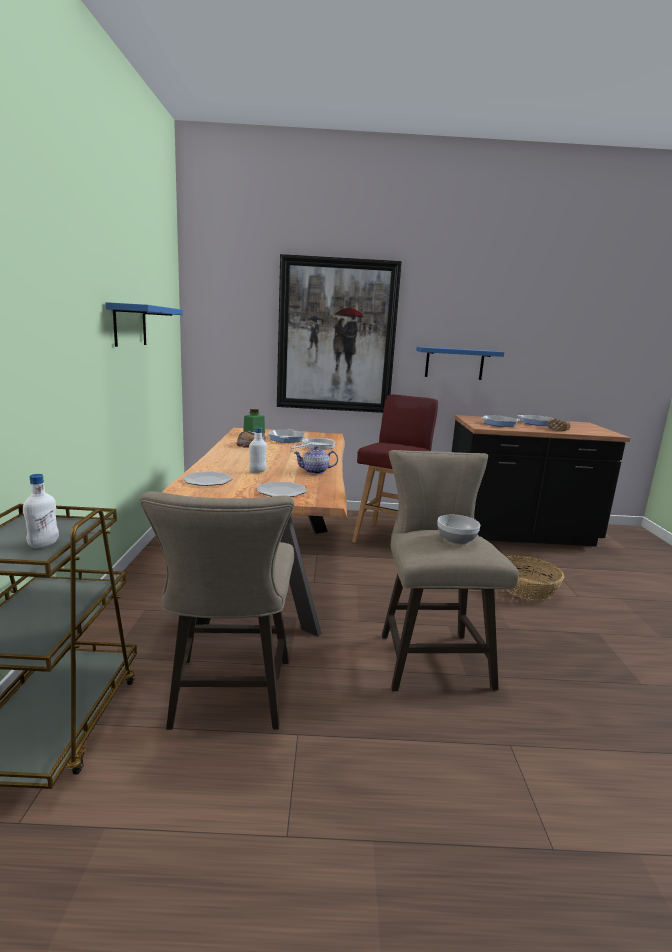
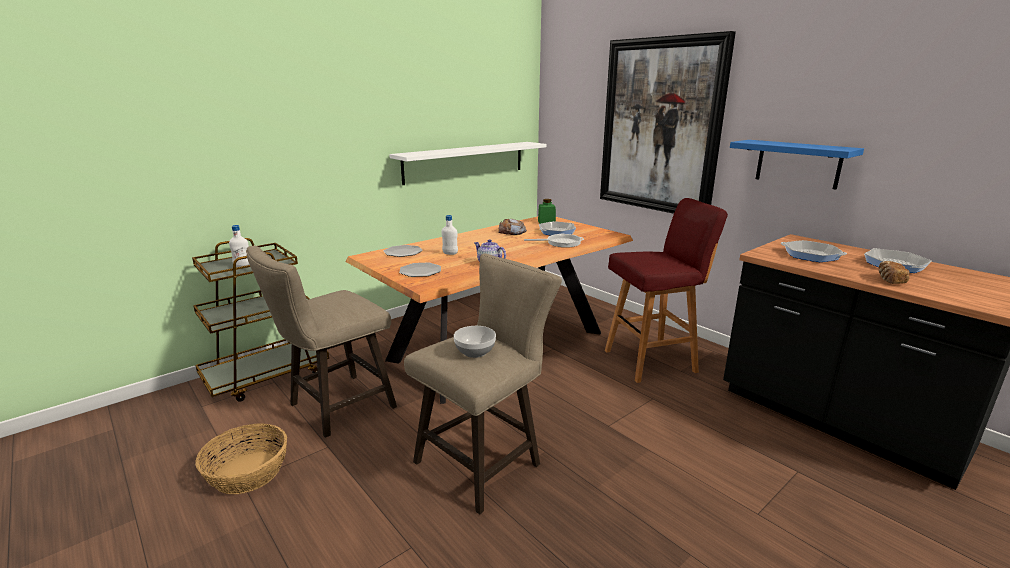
camera: 50 degrees right, 5 degrees up
blue shelf [106,302,183,347] -> none
basket [506,555,564,601] -> basket moved to [195,423,287,494]
none -> white shelf [389,142,546,185]

